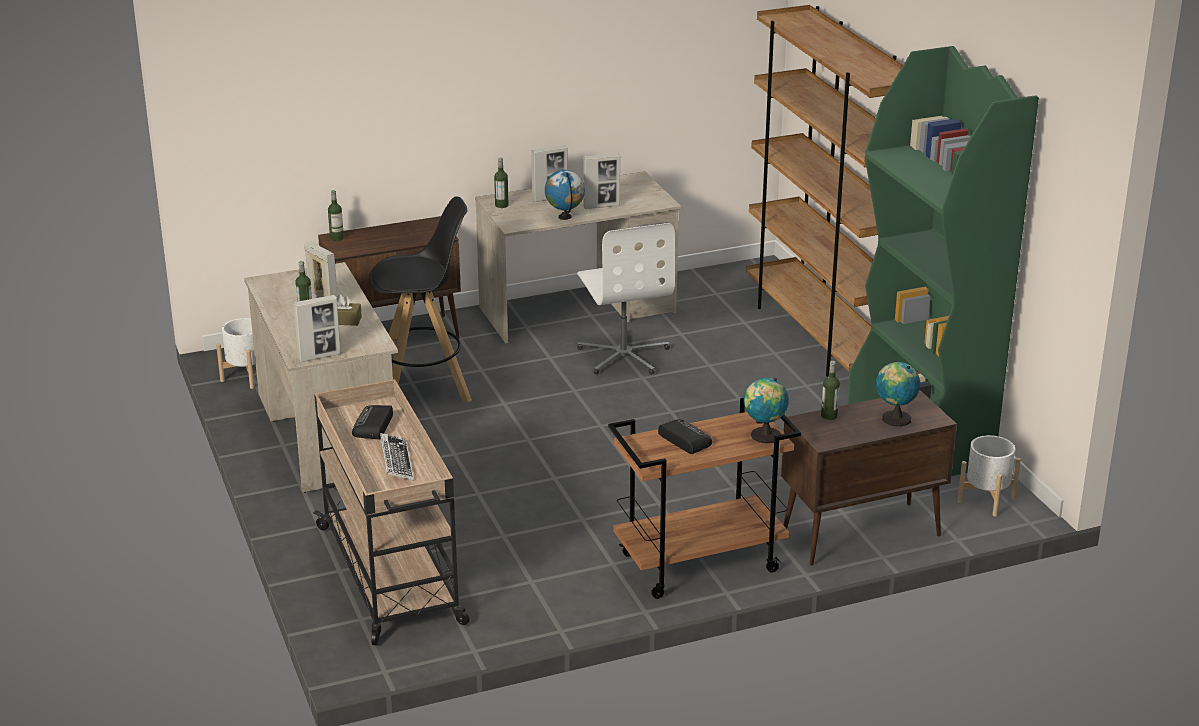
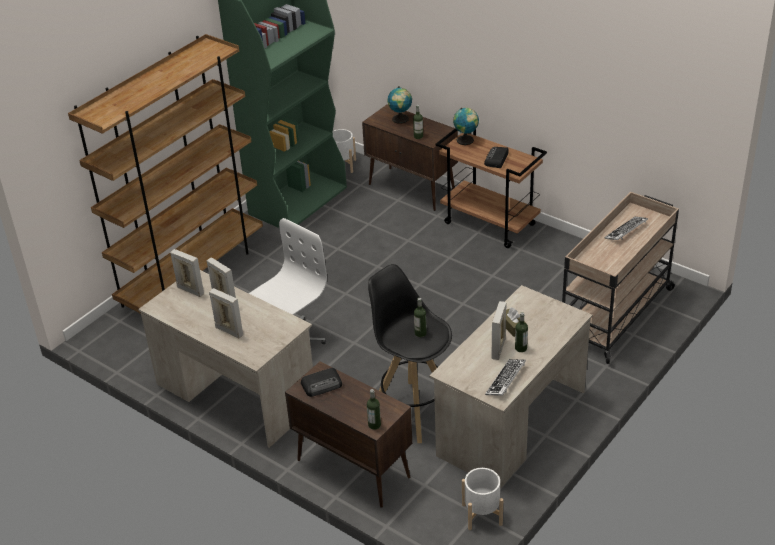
camera: 120 degrees left, 10 degrees up
picture frame [293,295,341,362] -> picture frame moved to [170,249,204,297]
radio [352,405,393,439] -> radio moved to [301,368,342,397]
bottle [494,157,508,208] -> bottle moved to [414,298,427,337]
globe [545,170,585,220] -> none
none -> keyboard [485,359,526,396]

